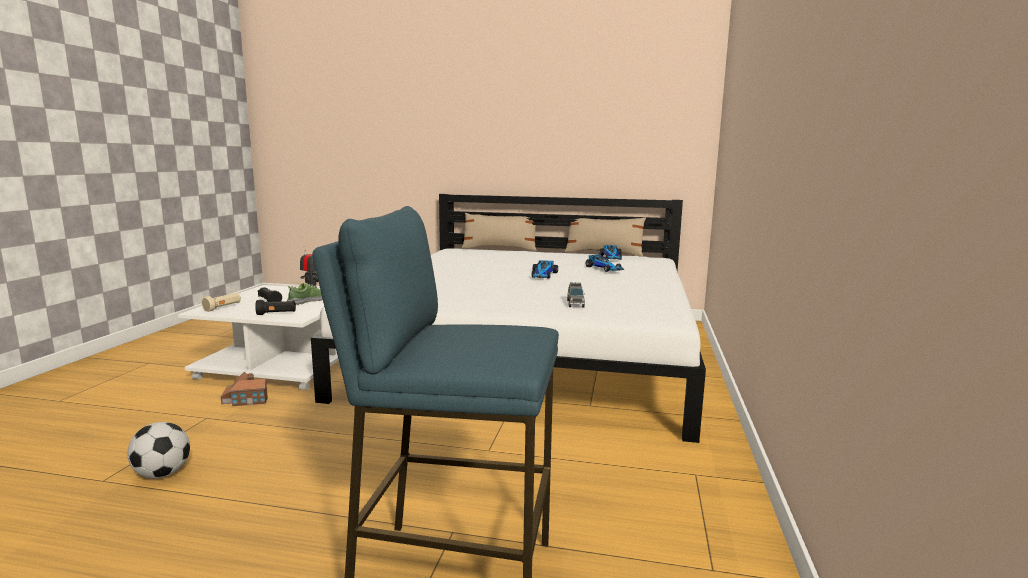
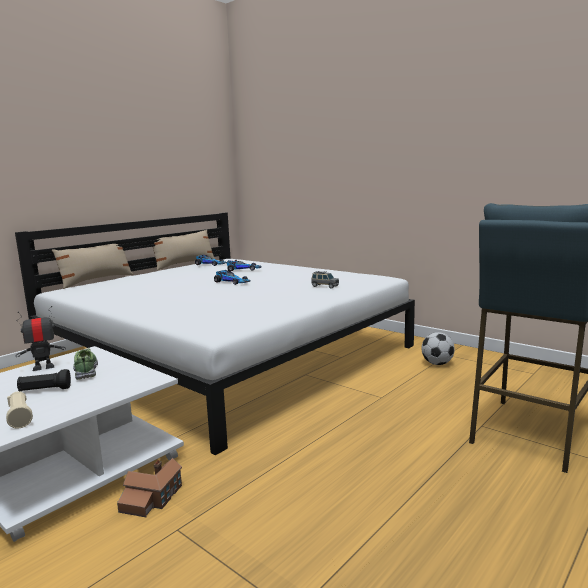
camera: 60 degrees left, 0 degrees up
football [127,422,190,479] -> football moved to [422,332,455,365]
black flashlight [255,300,296,315] -> none

